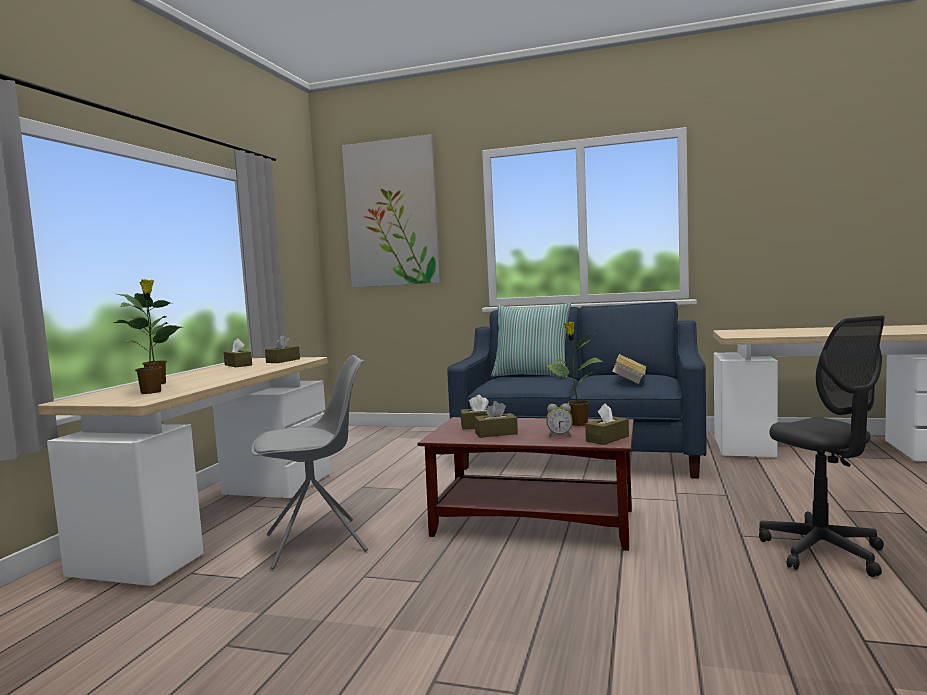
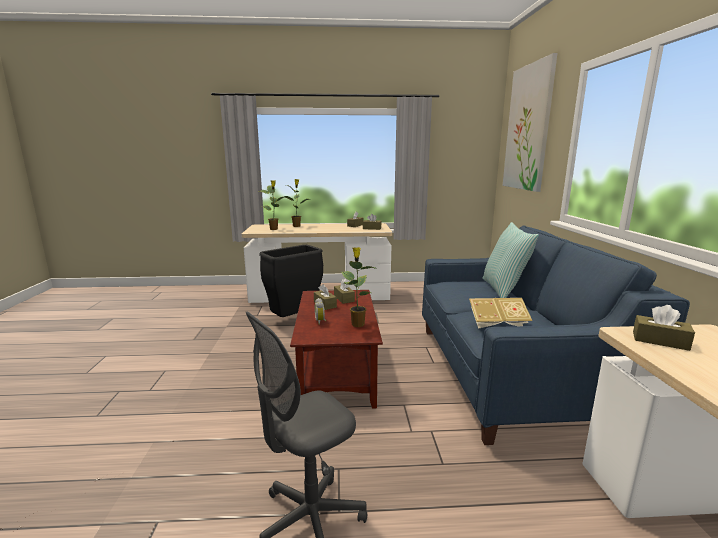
camera: 70 degrees right, 10 degrees up
grey chair [251,355,368,569] -> black trash can [259,245,323,317]
brown tissue box [585,403,629,445] -> brown tissue box moved to [633,305,695,351]

